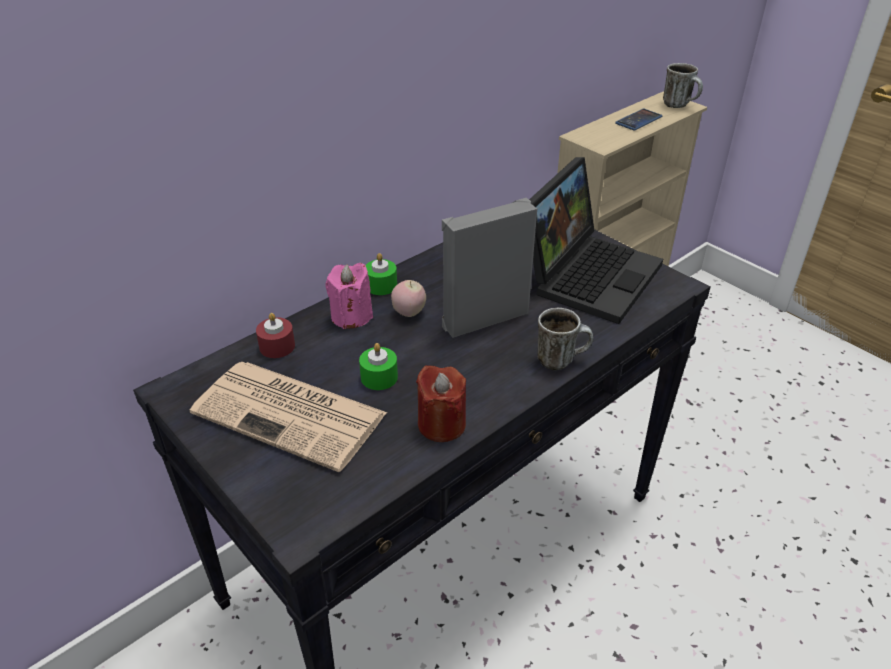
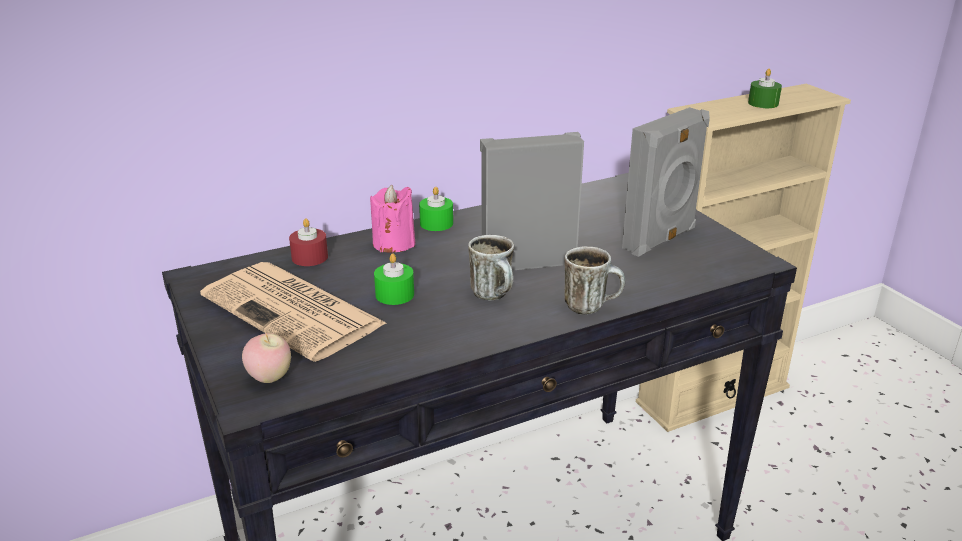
camera: 15 degrees right, 10 degrees down
apple [391,280,426,317] -> apple moved to [242,333,291,383]
red candle [416,365,466,442] -> none
laptop [529,157,663,324] -> grey speaker [622,107,710,257]
phone [615,109,662,131] -> green candle [748,69,782,108]
mug [663,63,703,108] -> mug moved to [468,235,514,301]

